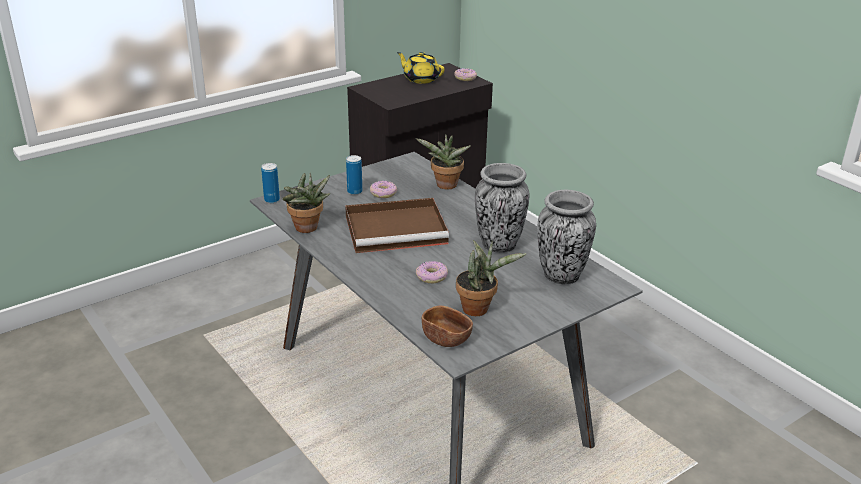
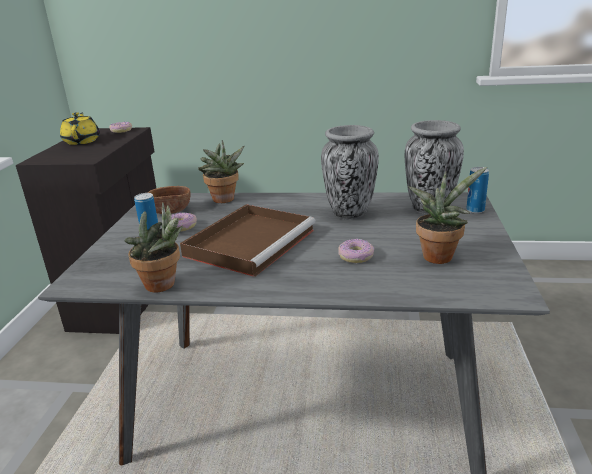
camera: 45 degrees left, 5 degrees down
can [261,163,280,203] -> can moved to [466,167,489,213]
yellow teapot [397,52,445,84] -> yellow teapot turned 90 degrees clockwise [60,112,100,145]
brown bowl [422,306,473,347] -> brown bowl moved to [147,186,191,214]

